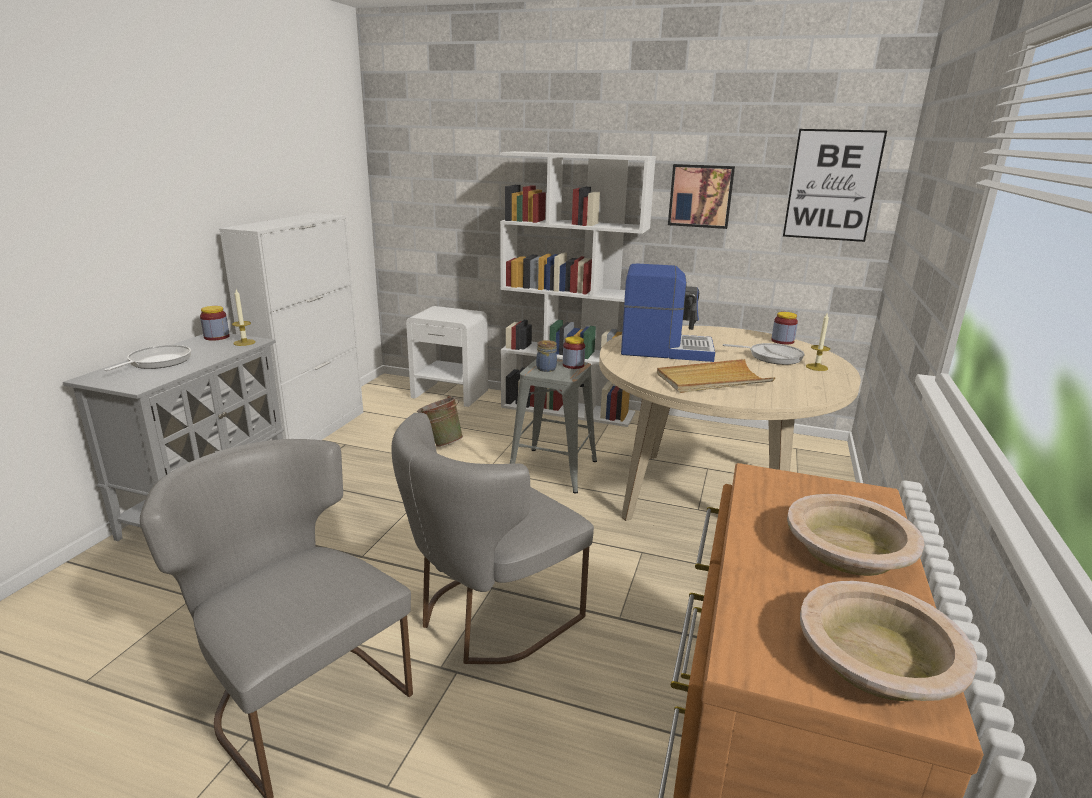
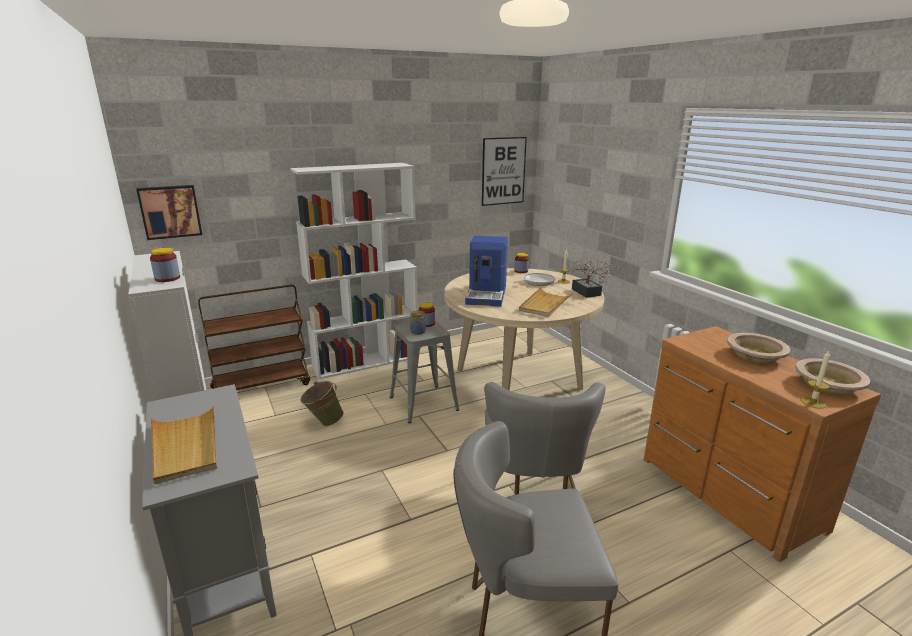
camera: 45 degrees left, 0 degrees up
frying pan [104,345,191,371] -> beige tray [151,405,217,484]
jar [200,306,230,341] -> jar moved to [150,248,180,282]
candle [232,289,256,346] -> candle moved to [801,351,830,409]
white nightstand [406,306,488,407] -> brown cart [198,285,310,390]
coffee machine [621,264,715,362] -> coffee machine turned 135 degrees clockwise [465,236,508,307]
picture [668,164,735,229] -> picture moved to [136,185,202,240]
none -> potted plant [568,260,613,298]

